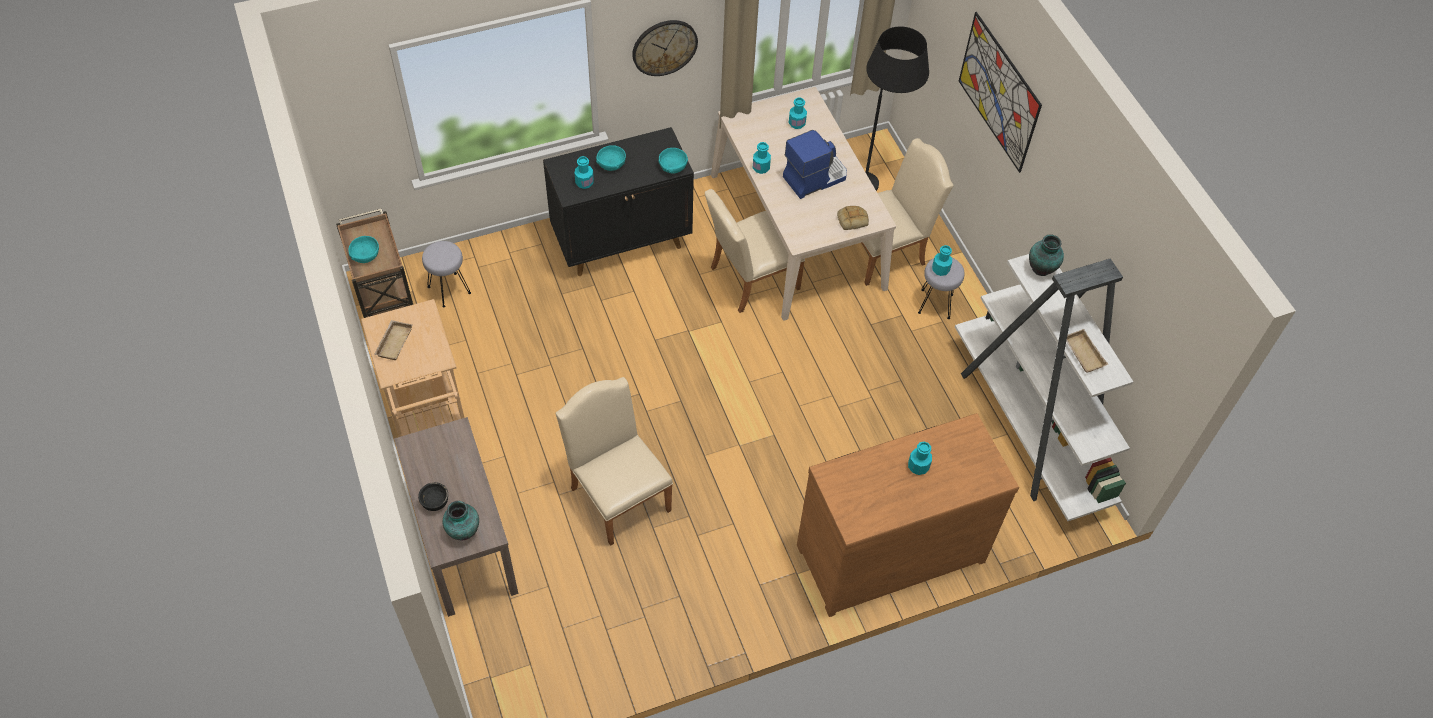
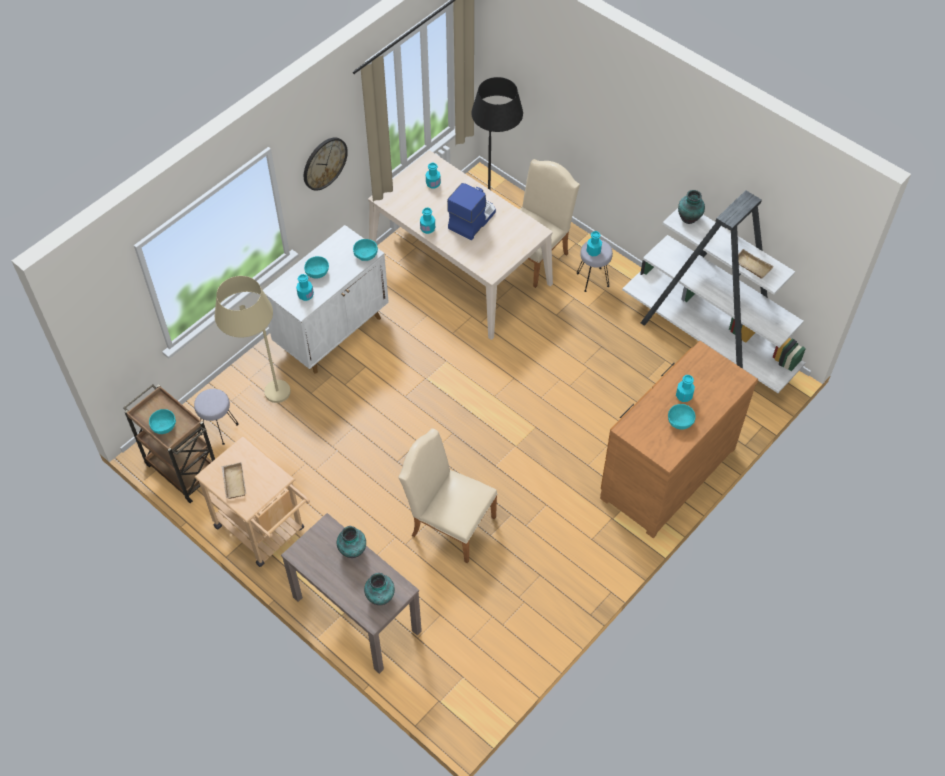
camera: 25 degrees left, 0 degrees up
black bowl [418,482,448,511] -> none
black cabinet [543,127,694,276] -> white cabinet [263,225,389,374]
beige chair [705,189,805,313] -> none
bread [837,206,869,230] -> none
picture [959,12,1042,173] -> none
none -> beige floor lamp [215,276,291,403]
none -> vase [337,526,366,558]
none -> turquoise bowl [668,404,695,430]

